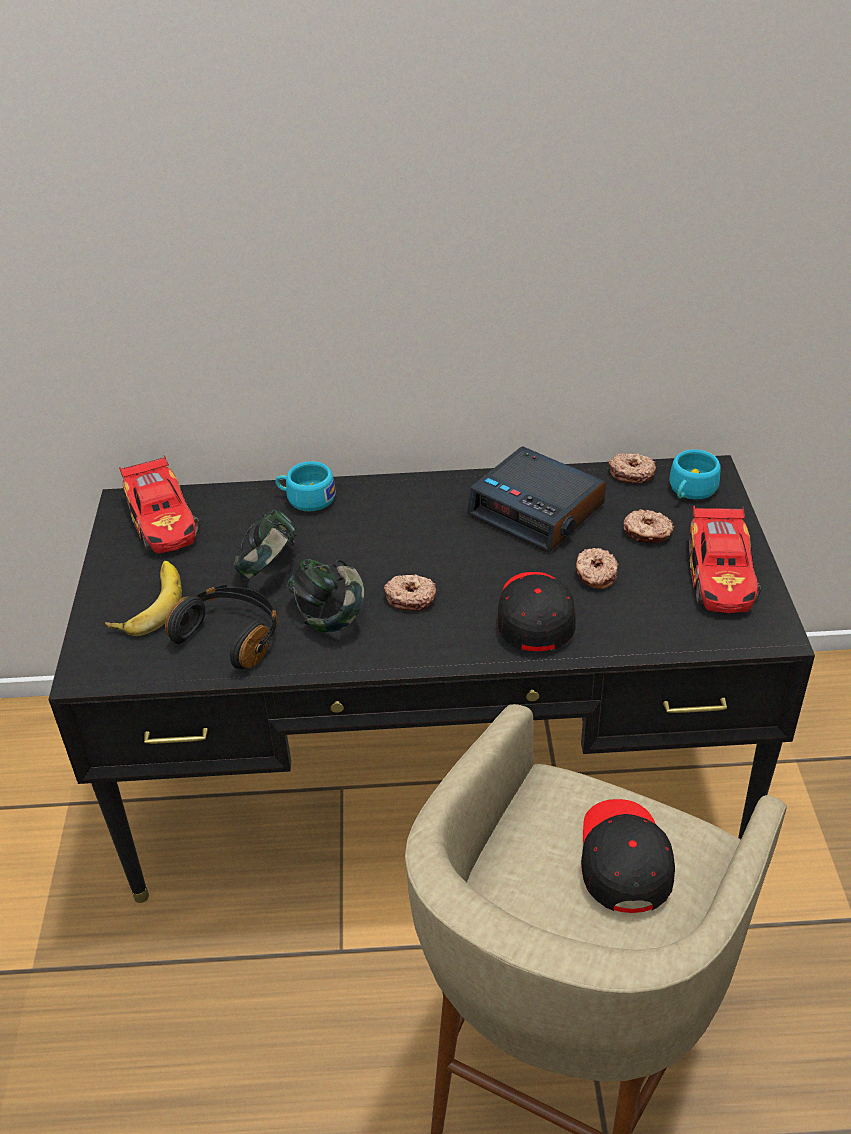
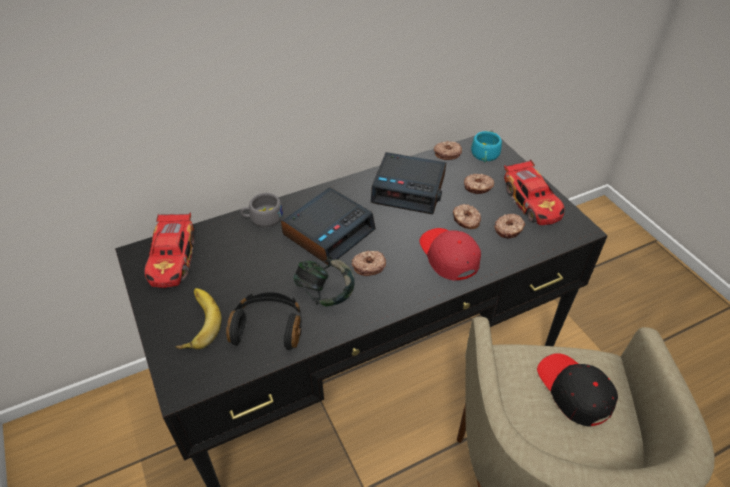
camera: 25 degrees left, 5 degrees up
toy car [119,455,200,553] -> toy car turned 45 degrees clockwise [145,212,194,288]
headphones [233,510,298,580] -> none
turquoise cup [275,461,336,511] -> grey cup [240,193,283,227]
black cap [497,572,576,651] -> red cap [419,228,481,281]
none -> alarm clock [281,187,376,265]
none -> donut [494,214,525,238]

